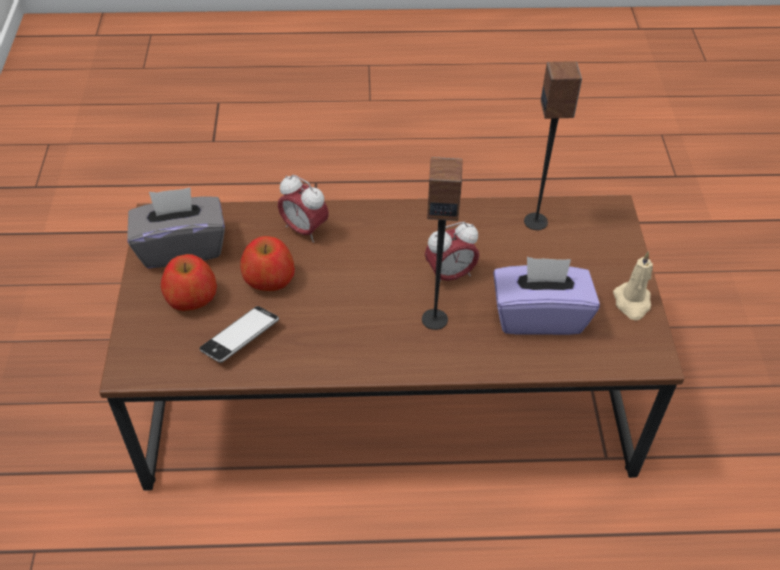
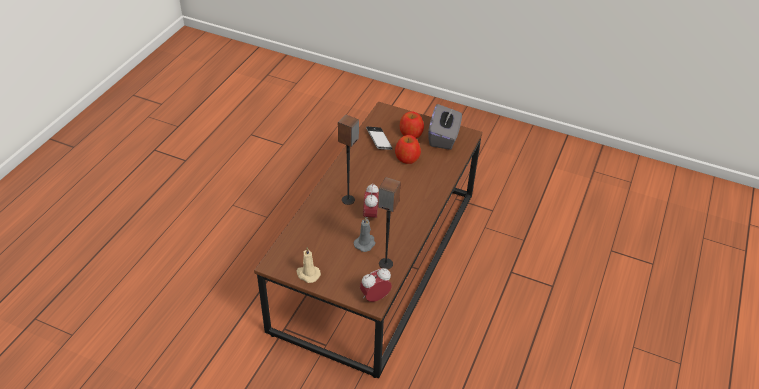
camera: 115 degrees right, 5 degrees down
alarm clock [278,175,329,242] -> alarm clock moved to [360,268,392,302]
purple tissue box [493,257,600,335] -> none
none -> grey candle [354,216,376,252]

